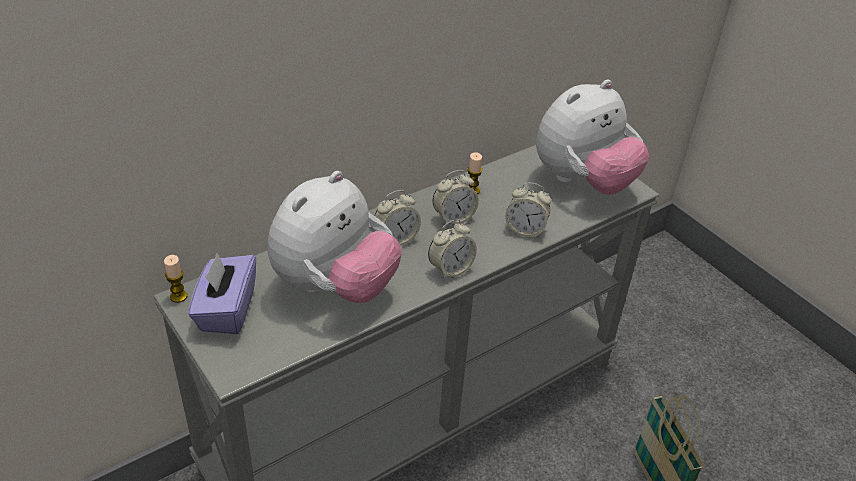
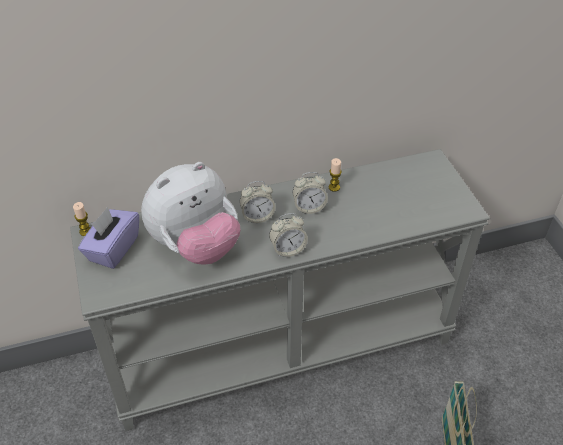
camera: 20 degrees right, 5 degrees up
alarm clock [505,183,551,238] -> none
plush toy [536,80,649,195] -> none

